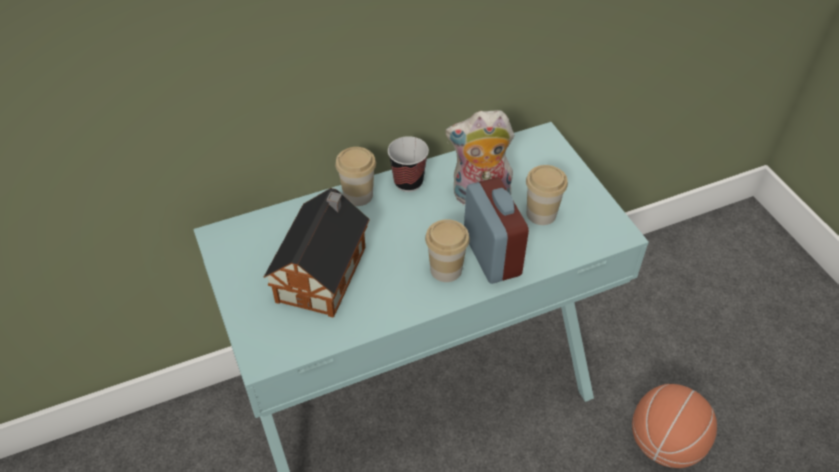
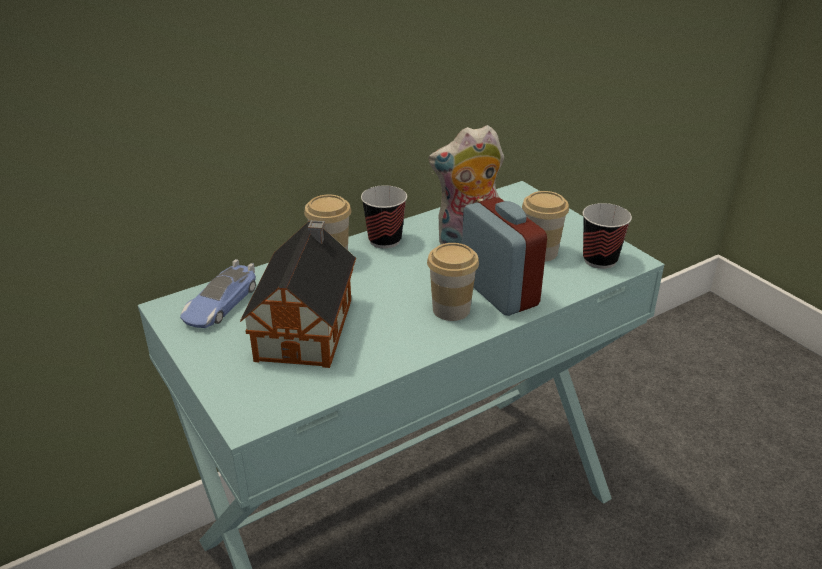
camera: 10 degrees left, 15 degrees down
basketball [632,384,717,468] -> none
none -> toy car [180,259,256,328]
none -> cup [583,203,632,269]

